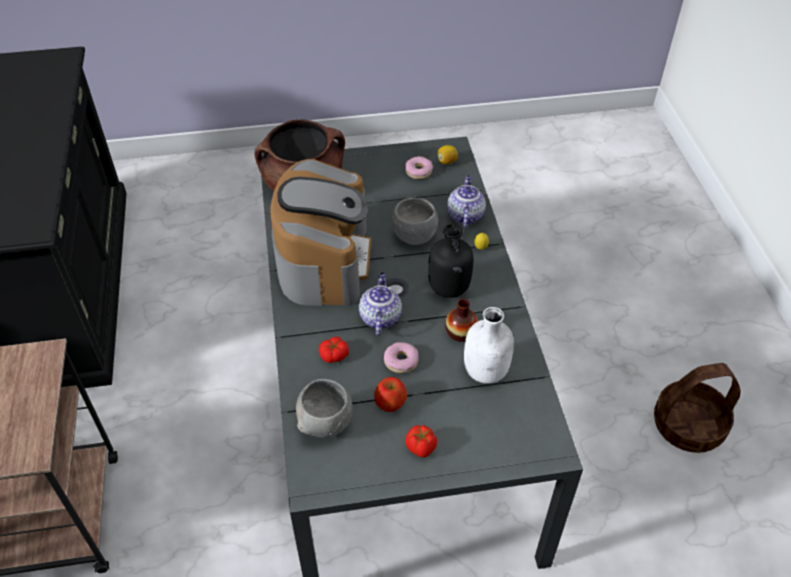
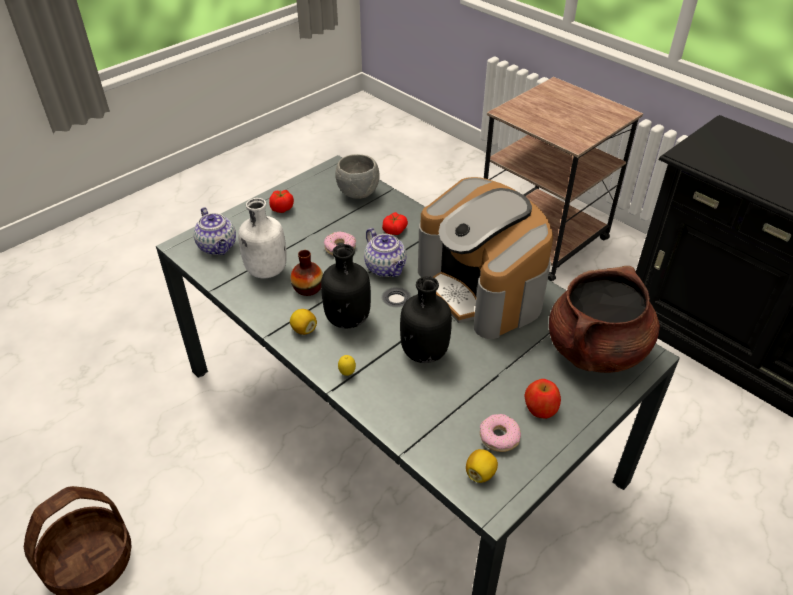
camera: 145 degrees right, 5 degrees down
apple [374,377,407,412] -> apple moved to [524,379,561,419]
grey bowl [392,198,438,245] -> black bottle [400,276,452,363]
teapot [447,175,486,228] -> teapot moved to [193,207,236,255]
none -> lemon [290,309,317,335]

